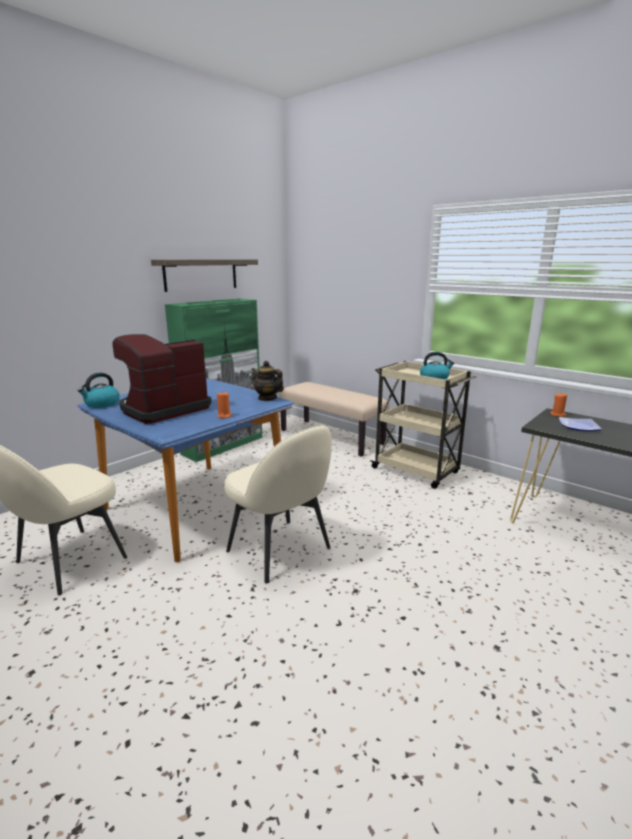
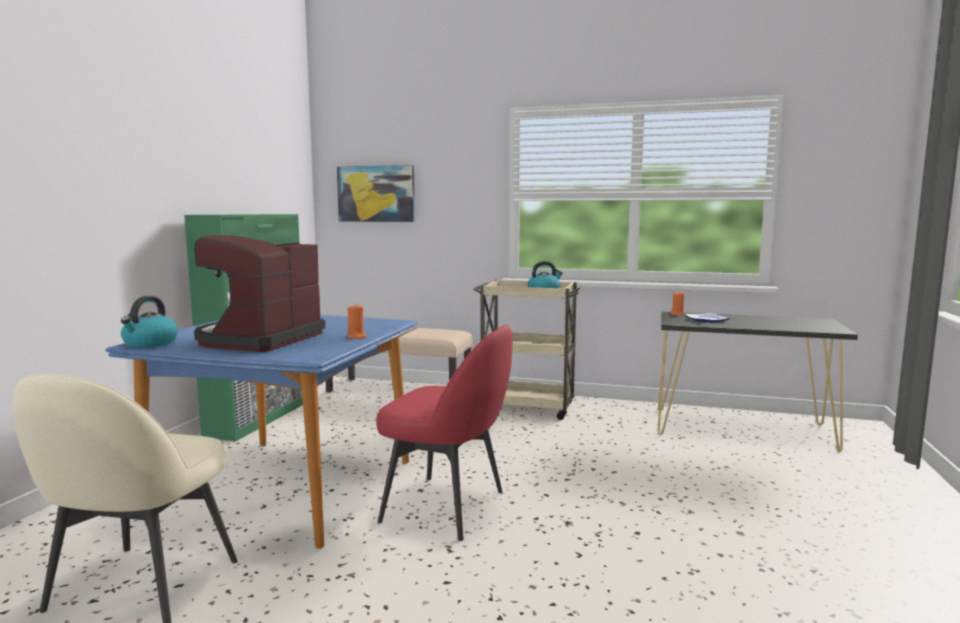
camera: 25 degrees left, 10 degrees down
shelf [151,260,258,292] -> none
beige chair [224,425,332,584] -> red chair [376,325,512,541]
teapot [251,361,284,401] -> none
none -> picture [337,165,415,222]

